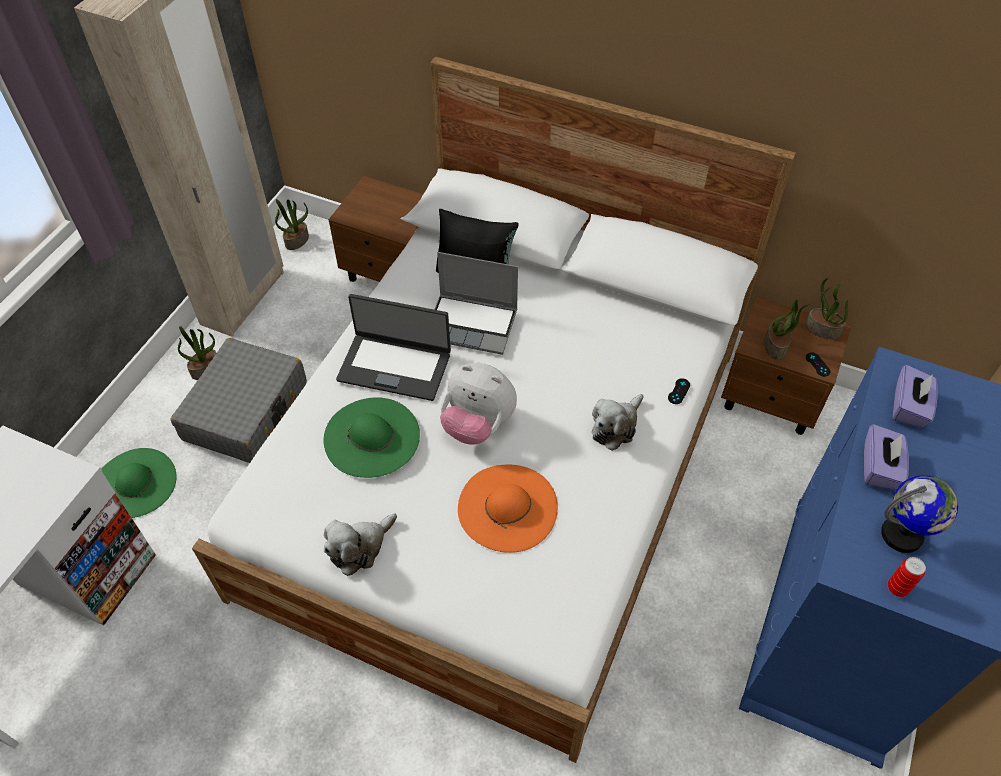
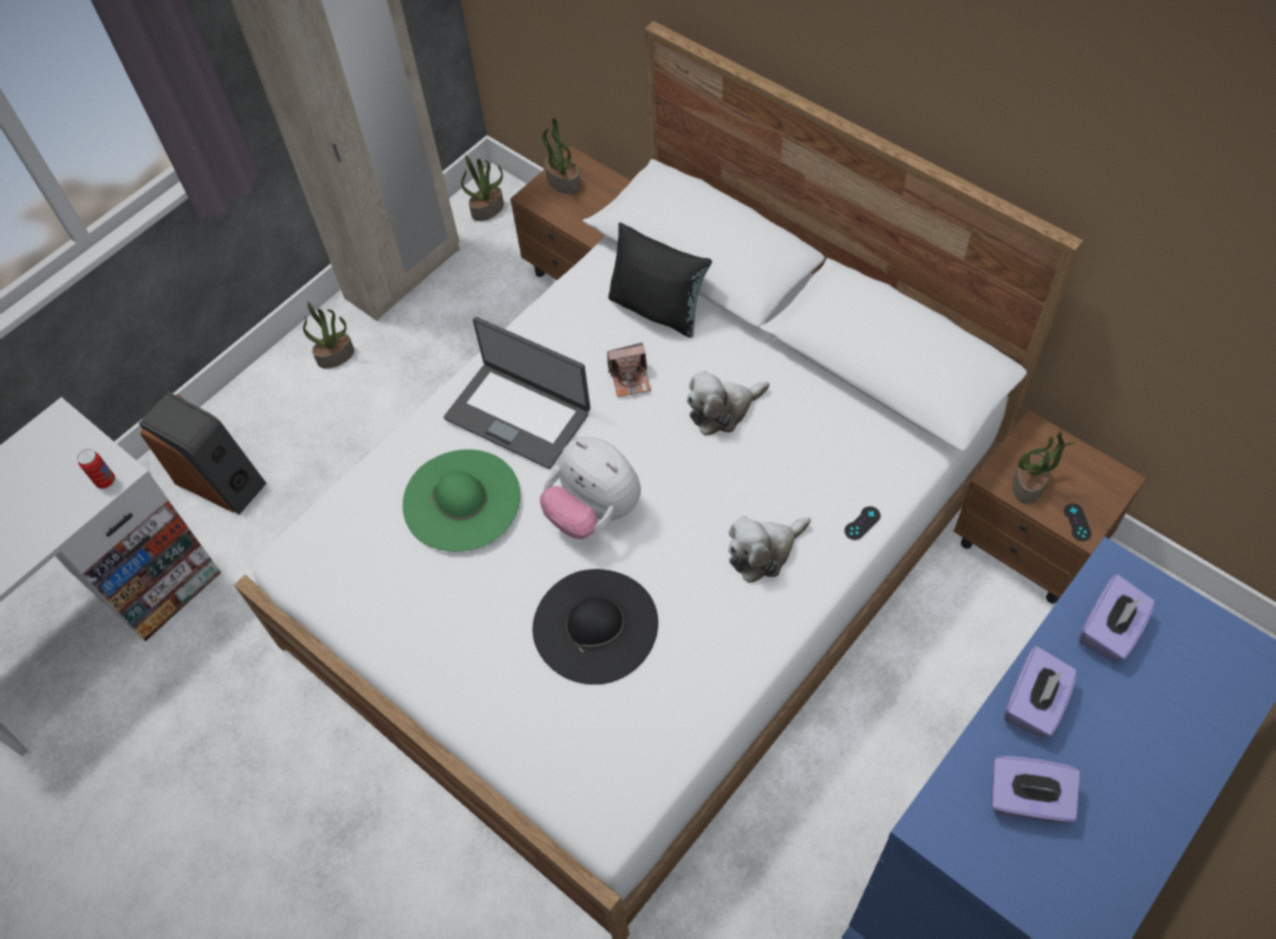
camera: 20 degrees right, 5 degrees up
green hat [101,448,177,518] -> speaker [139,391,266,515]
grey suitcase [171,338,307,463] -> none
plush toy [324,513,397,576] -> plush toy moved to [687,371,769,436]
laptop [434,252,518,355] -> camera [607,343,651,397]
orange hat [458,465,558,553] -> black hat [533,569,658,685]
potted plant [805,278,848,339] -> potted plant moved to [542,118,581,194]
globe [881,475,958,553] -> purple tissue box [991,756,1080,823]
can [888,557,926,597] -> can moved to [77,449,115,489]

